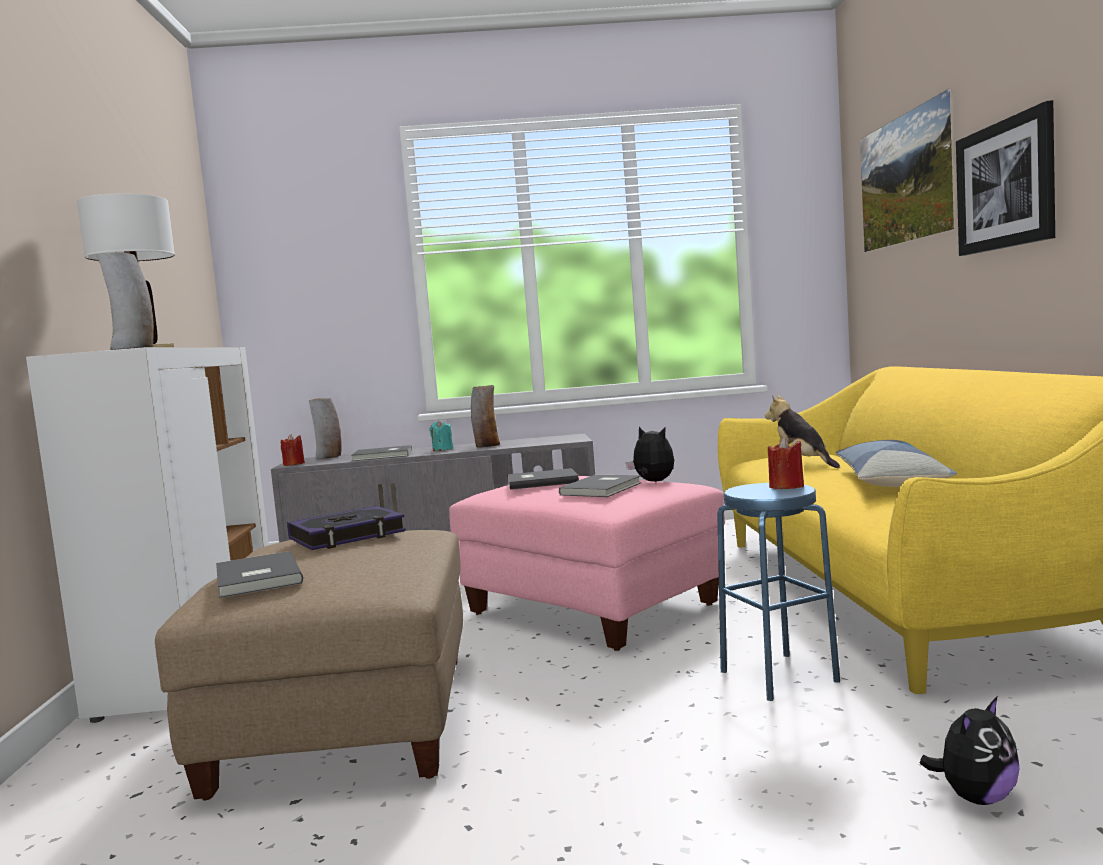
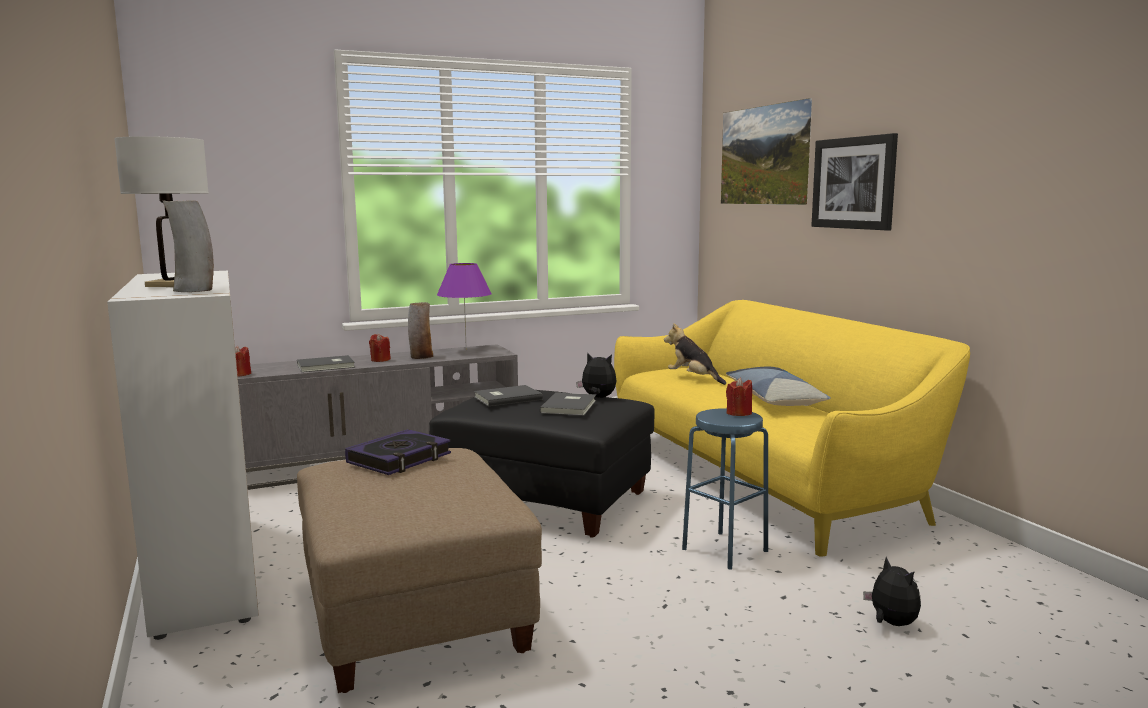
camera: 20 degrees left, 5 degrees up
grey book [216,551,303,598] -> none
vase [309,398,342,459] -> none
turquoise candle [429,420,453,451] -> red candle [369,333,391,362]
pink ottoman [449,476,725,651] -> black ottoman [429,390,655,537]
plush toy [920,697,1019,805] -> plush toy turned 60 degrees counterclockwise [863,557,921,626]
none -> purple table lamp [437,263,492,350]

